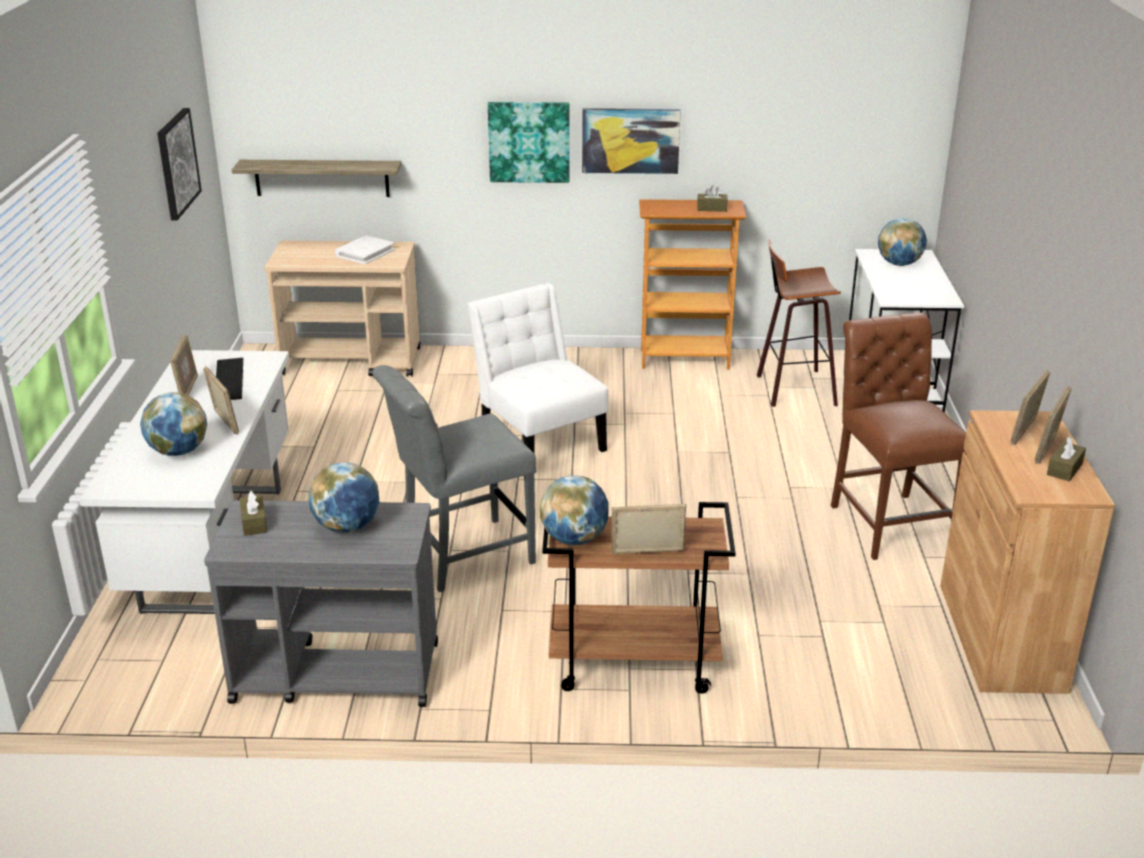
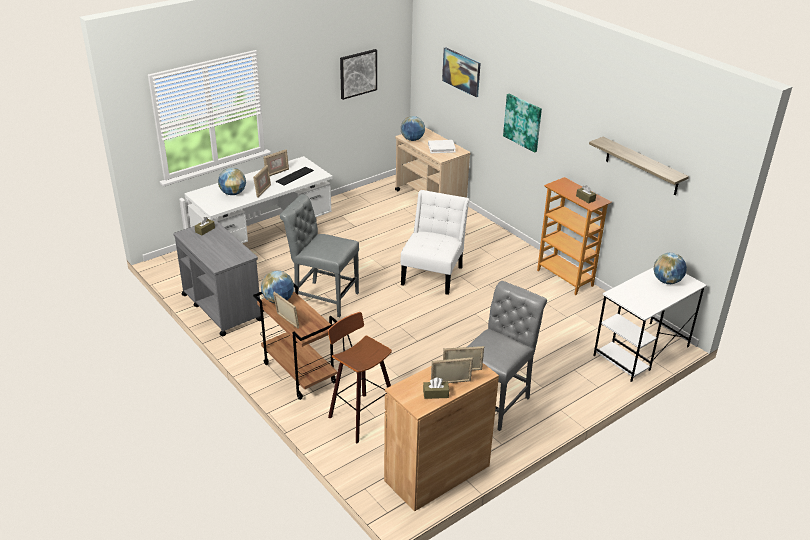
camera: 50 degrees right, 5 degrees up
shelf [232,160,401,197] -> shelf moved to [589,137,689,195]
globe [308,463,379,533] -> globe moved to [401,116,425,141]
picture [582,108,681,174] -> picture moved to [442,47,480,97]
stool [757,239,841,407] -> stool moved to [328,312,392,444]
brown chair [831,313,966,560] -> grey chair [467,281,547,431]

